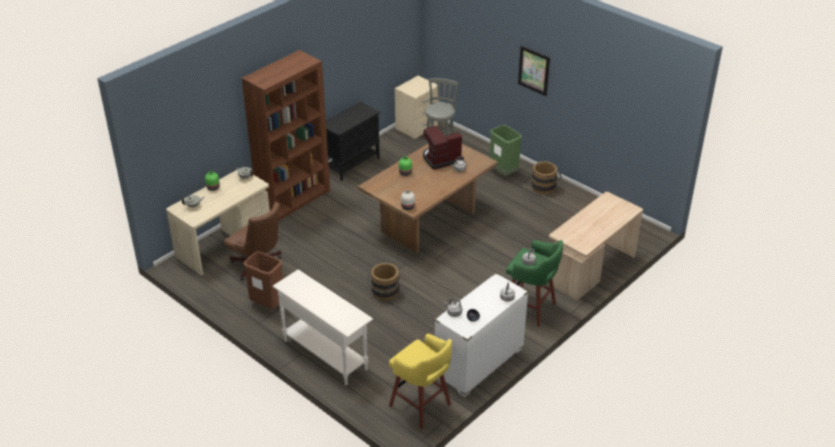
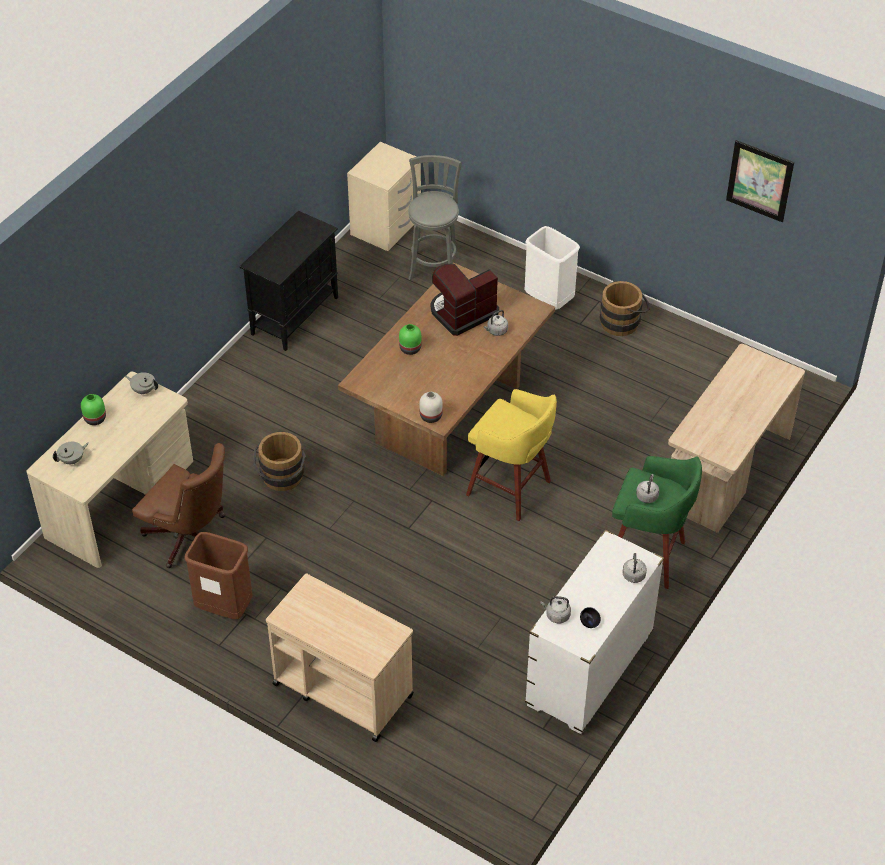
camera: 10 degrees left, 10 degrees up
brown bookcase [242,50,330,220] -> none
white console table [273,269,373,385] -> beige cart [266,573,414,742]
brown bucket [367,263,400,301] -> brown bucket moved to [253,432,306,491]
yellow stool [389,333,452,429] -> yellow stool moved to [466,389,557,521]
green trash can [490,125,522,175] -> white trash can [525,226,580,310]
picture [518,46,550,96] -> picture moved to [726,140,794,222]

